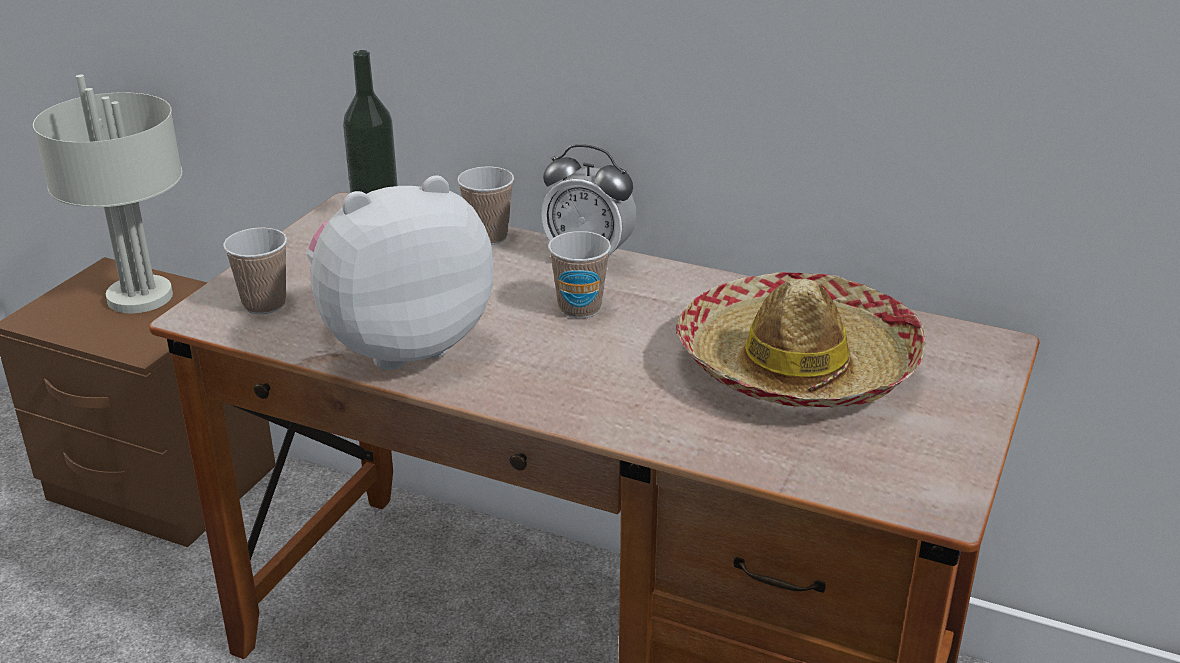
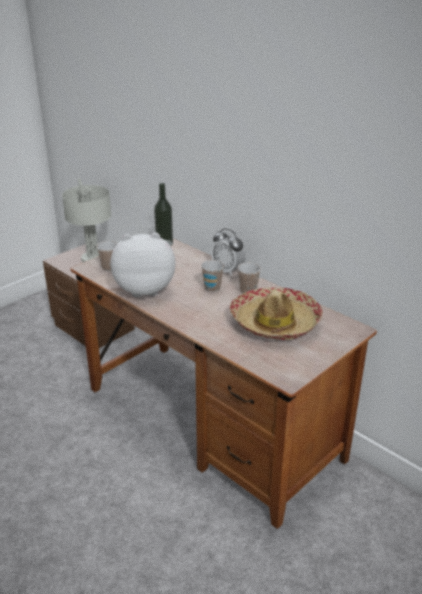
camera: 20 degrees right, 0 degrees up
cup [457,166,514,245] -> cup moved to [238,263,261,293]

